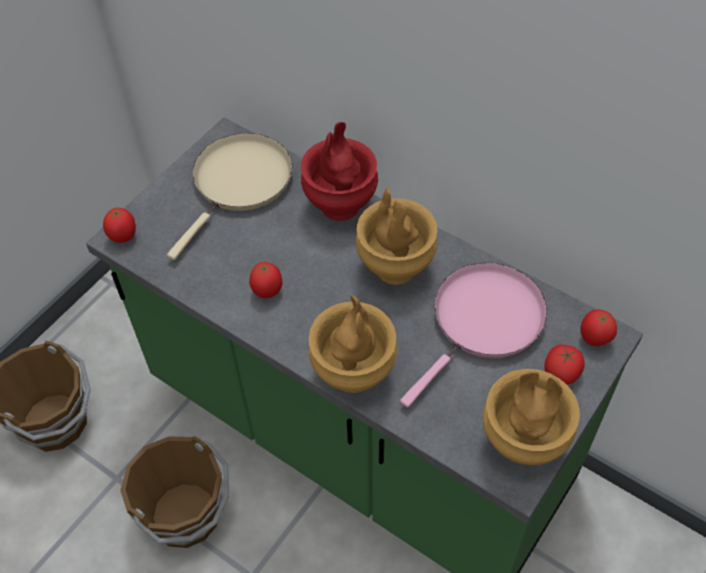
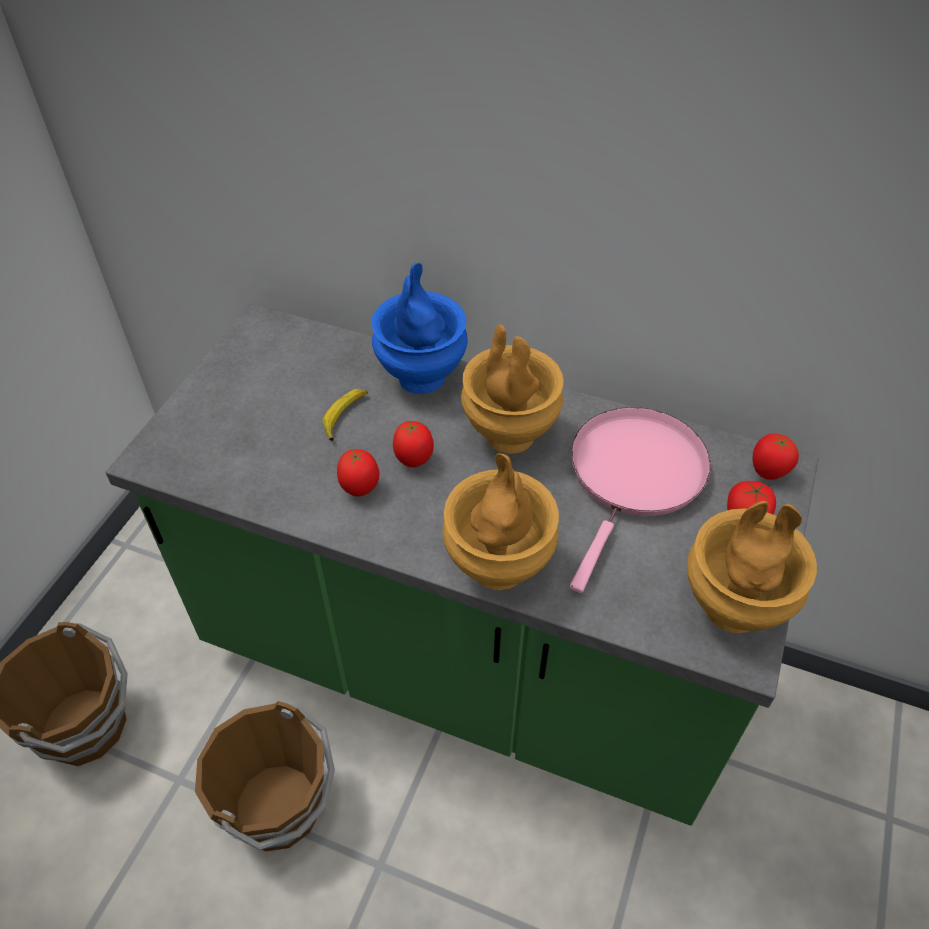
camera: 15 degrees left, 5 degrees down
tomato [103,208,136,243] -> tomato moved to [393,420,434,467]
beige frying pan [167,133,293,260] -> none
red vase [301,122,378,221] -> blue vase [371,263,468,394]
none -> banana [322,389,368,441]

